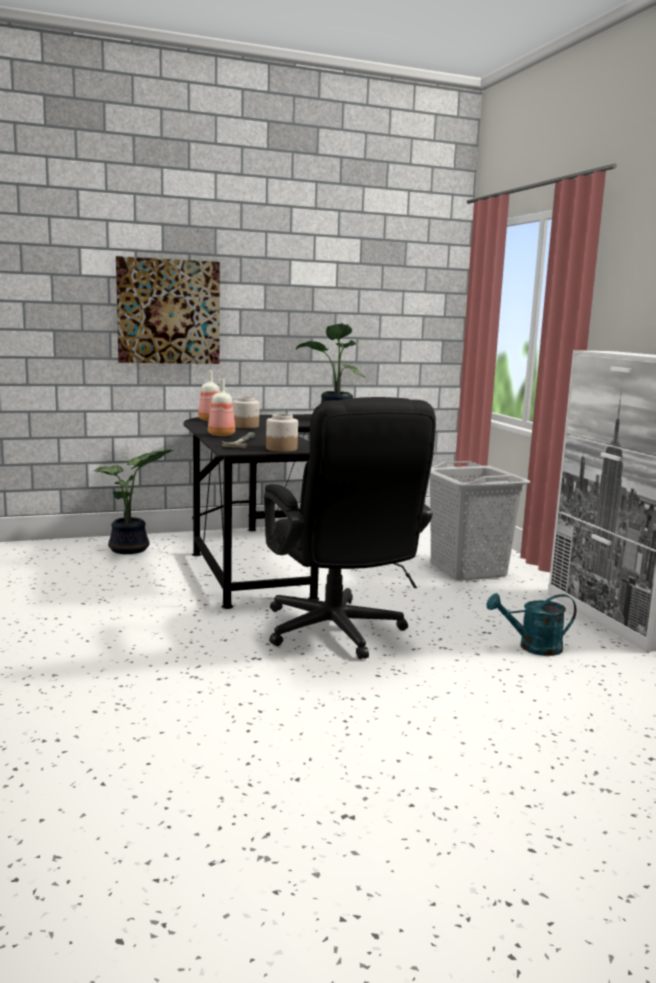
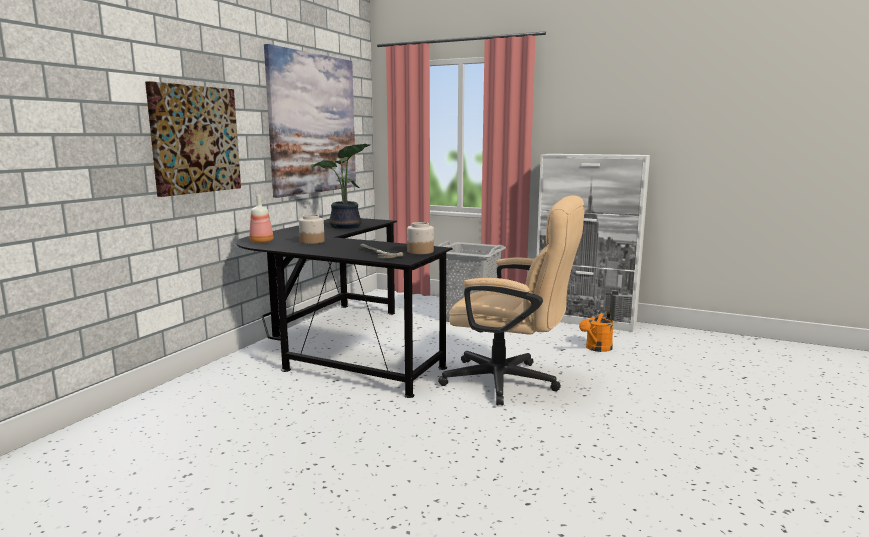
camera: 45 degrees left, 0 degrees up
potted plant [93,449,173,554] -> none
bottle [208,379,235,436] -> none
black office chair [264,397,436,659] -> beige office chair [438,195,585,405]
turquoise watering can [487,593,577,656] -> orange watering can [579,310,614,352]
none -> picture [264,44,356,198]

